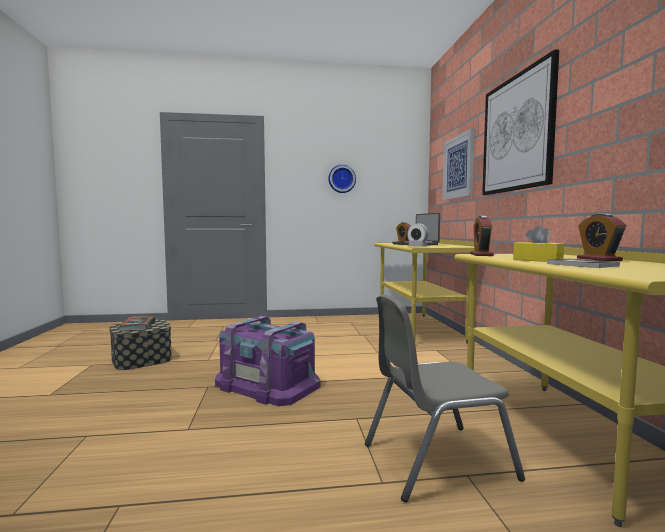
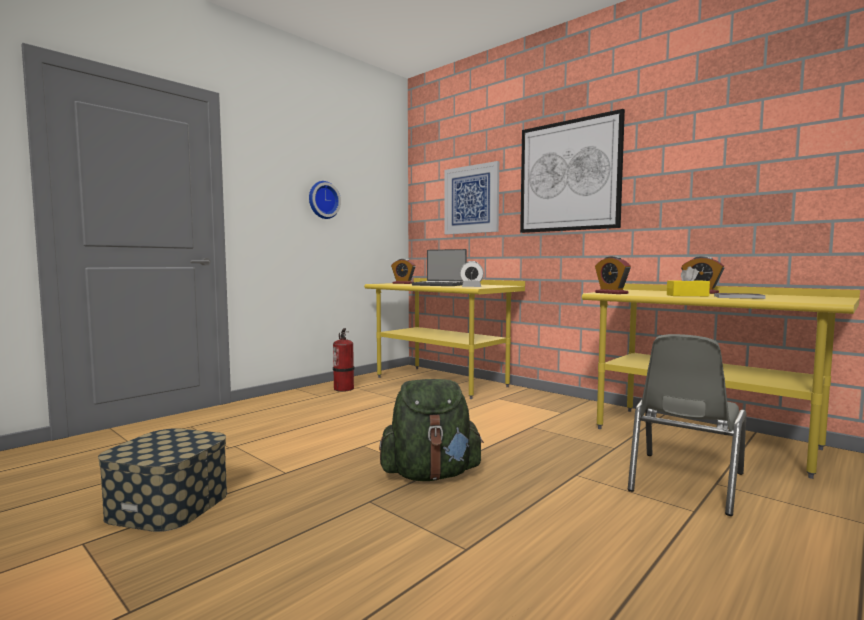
camera: 40 degrees left, 0 degrees up
book [119,316,155,331] -> none
purple storage box [215,316,321,406] -> green backpack [379,379,484,481]
none -> fire extinguisher [333,328,354,392]

